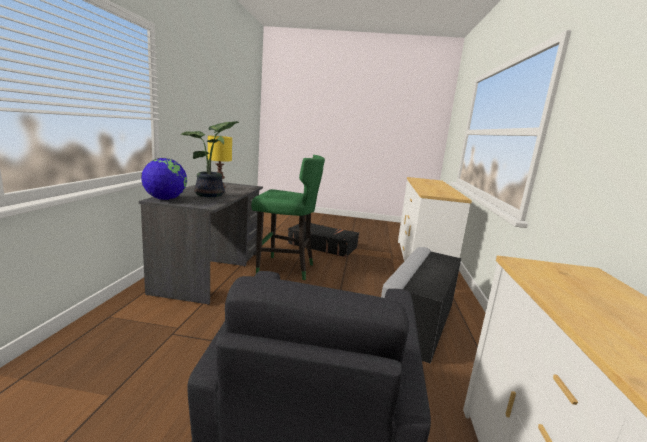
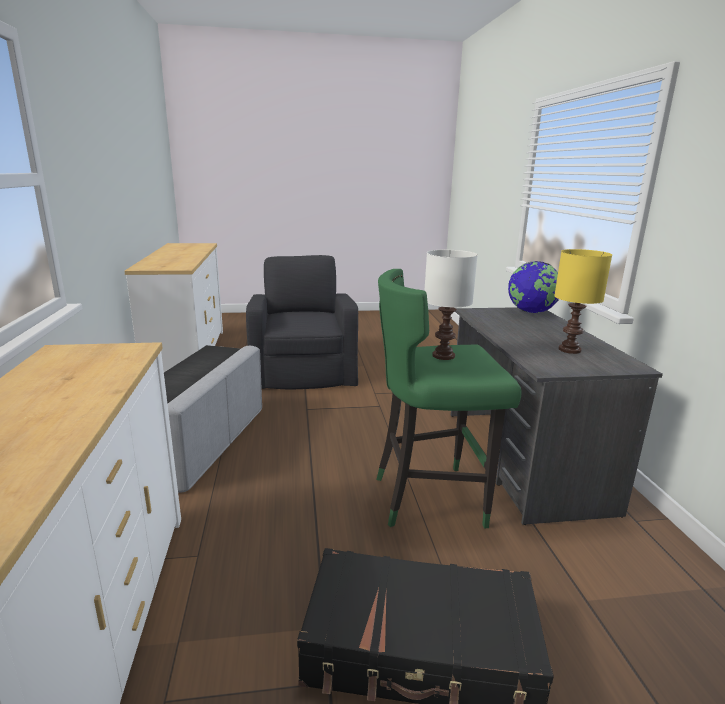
camera: 165 degrees right, 5 degrees up
potted plant [181,121,239,197] -> none
none -> white table lamp [424,250,478,360]

